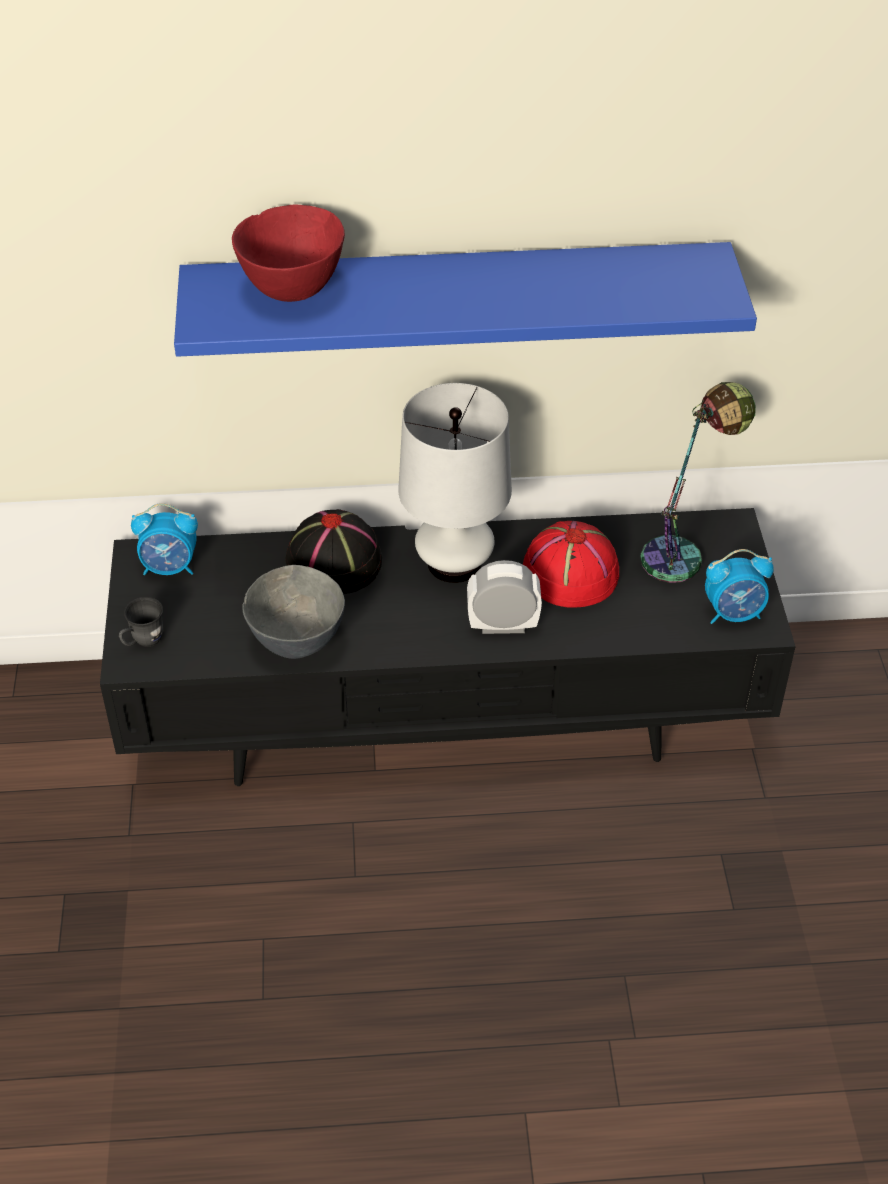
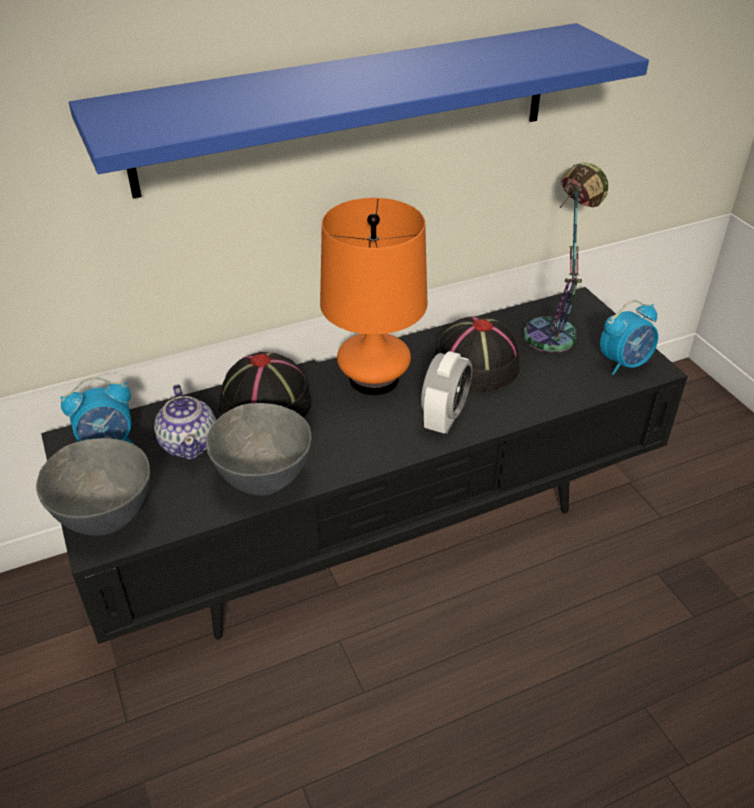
camera: 20 degrees left, 5 degrees down
grey mug [119,597,163,647] -> grey bowl [36,438,150,536]
red bowl [232,205,345,302] -> none
white table lamp [398,383,512,583] -> orange table lamp [320,198,427,395]
alarm clock [467,560,542,634] -> alarm clock turned 135 degrees clockwise [421,351,472,434]
red hat [523,521,619,608] -> black hat [432,316,520,391]
none -> teapot [154,385,216,460]

